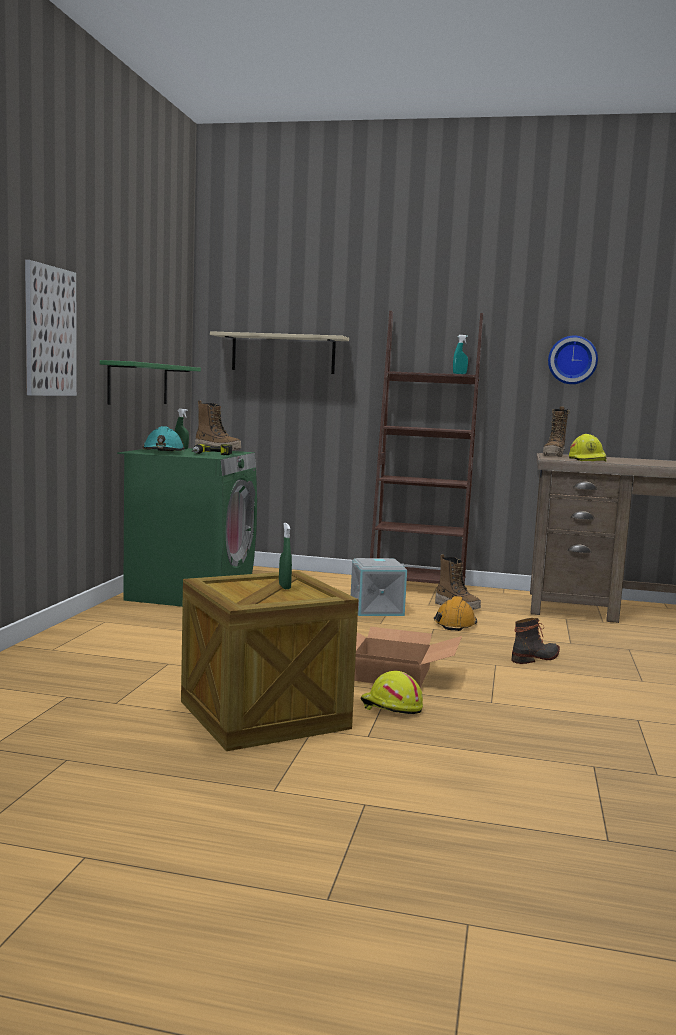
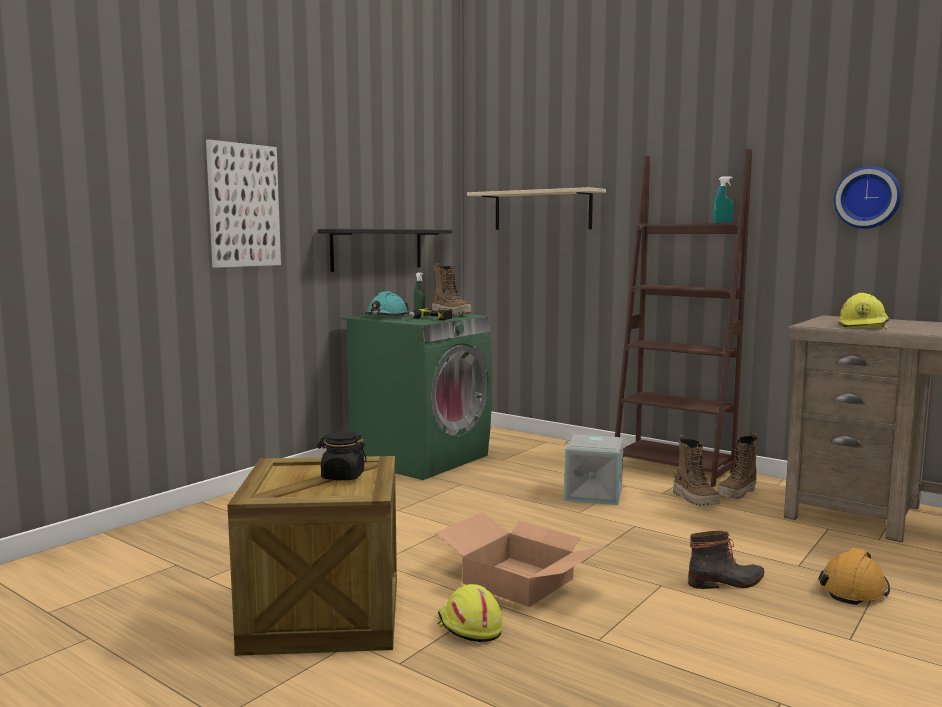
camera: 25 degrees right, 0 degrees up
green shelf [100,360,201,405] -> black shelf [318,229,452,272]
green spray bottle [279,523,292,589] -> black jar [317,431,367,480]
orange hard hat [434,596,477,631] -> orange hard hat moved to [818,548,890,605]
boot [543,406,570,457] -> boot moved to [718,432,758,499]

